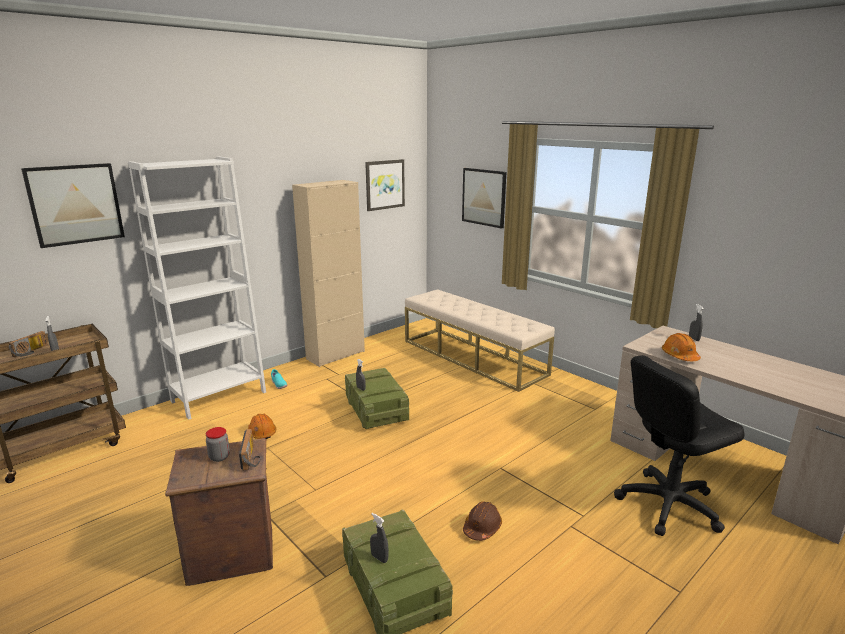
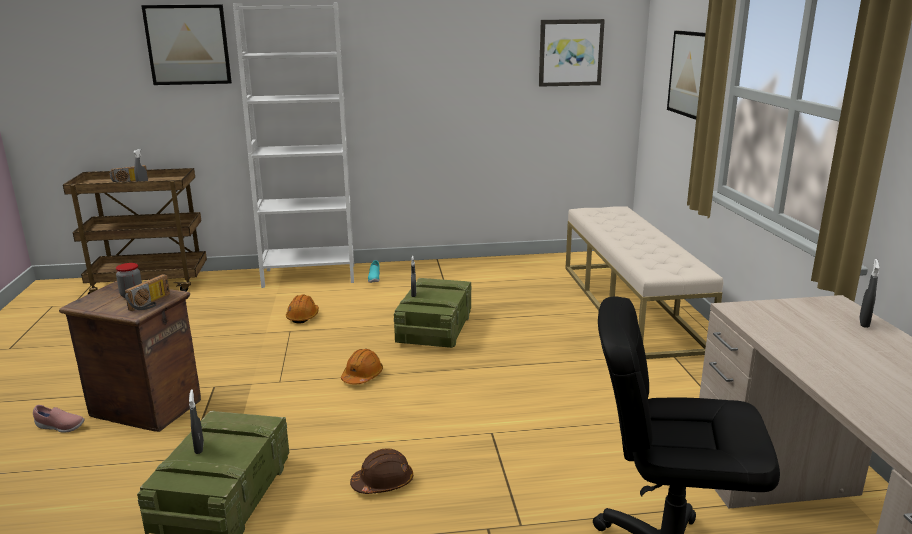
camera: 35 degrees right, 0 degrees up
beige cabinet [292,180,365,367] -> none
orange hard hat [662,333,701,361] -> orange hard hat moved to [341,349,383,384]
none -> pink shoe [33,405,84,433]

